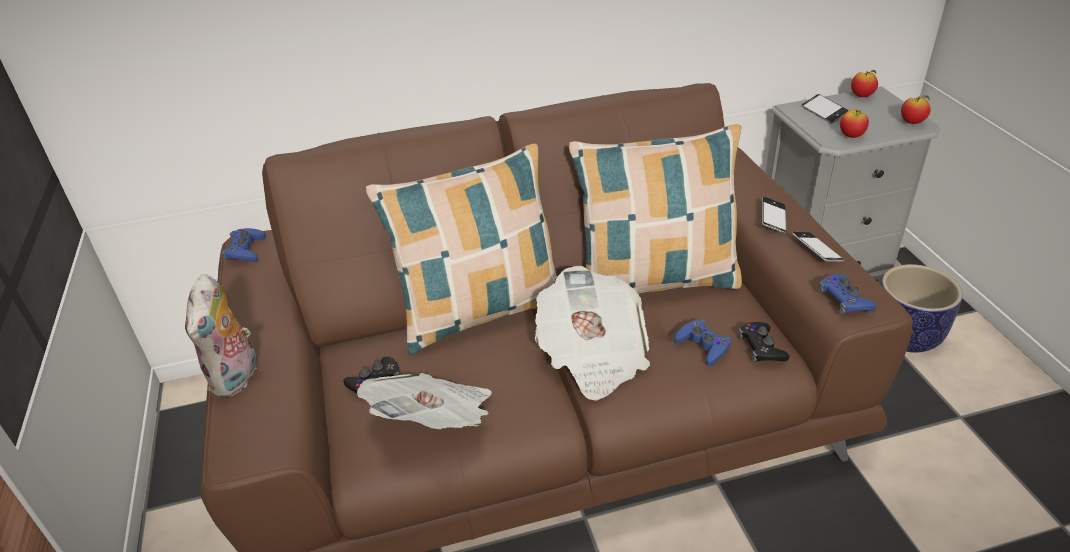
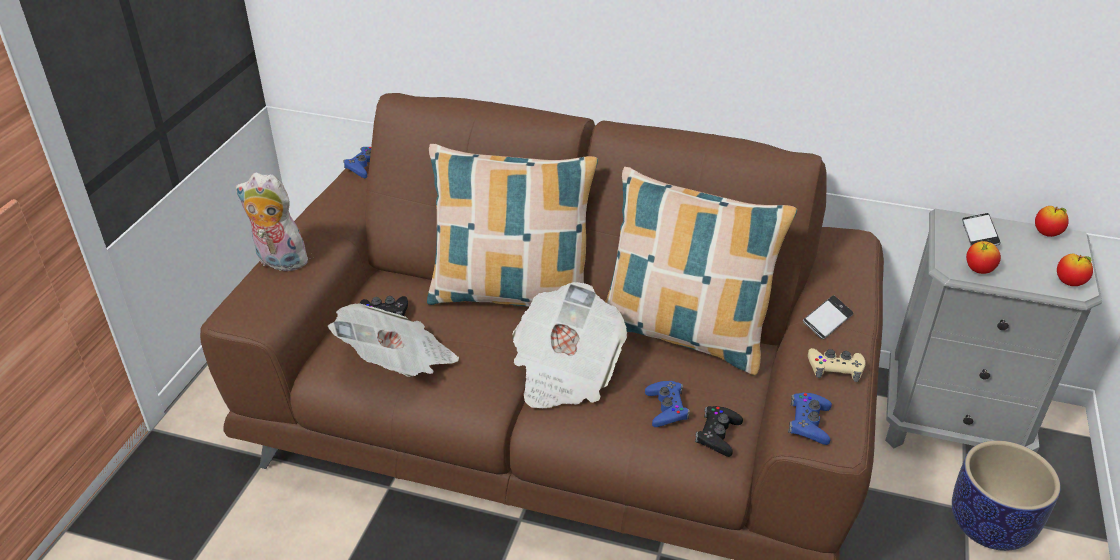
camera: 30 degrees right, 0 degrees up
plush toy [185,274,257,397] -> plush toy turned 75 degrees clockwise [235,172,308,274]
phone [792,232,844,262] -> beige game controller [808,348,866,382]

